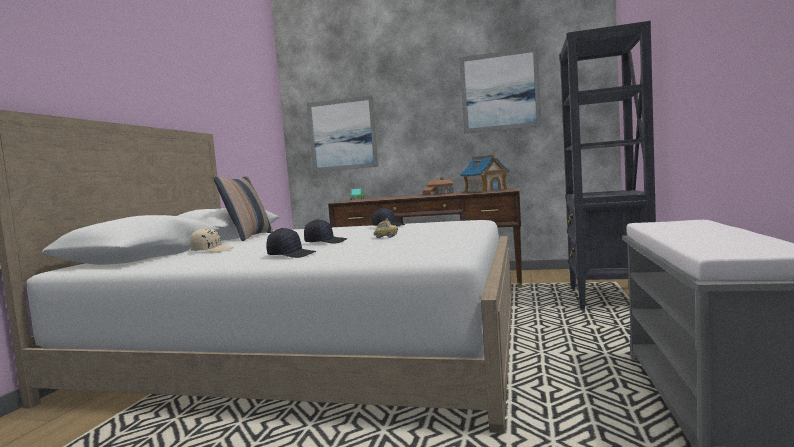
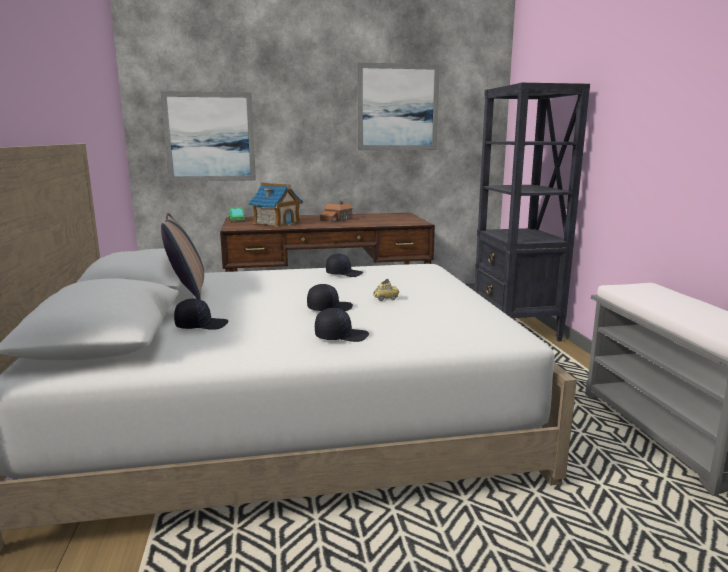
camera: 25 degrees left, 10 degrees up
beige cap [190,228,234,252] -> black cap [174,299,228,330]
toy house [460,154,510,193] -> toy house moved to [248,183,303,227]

